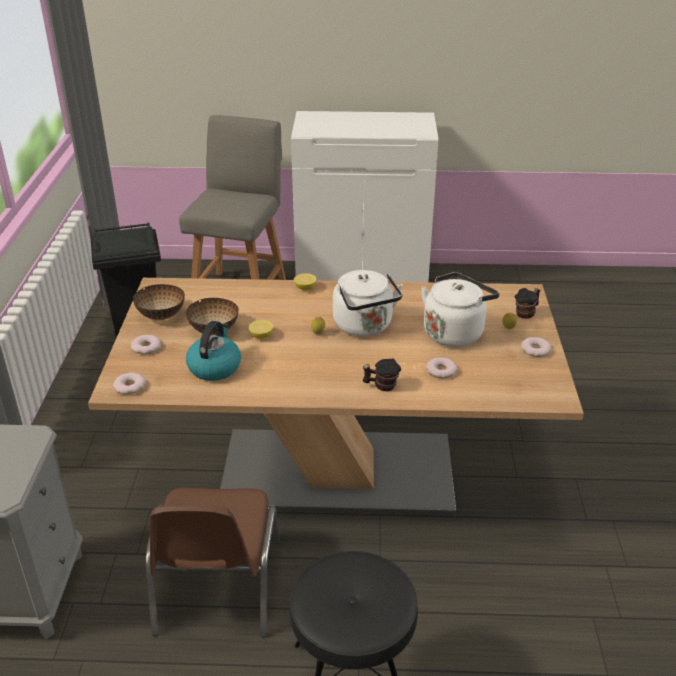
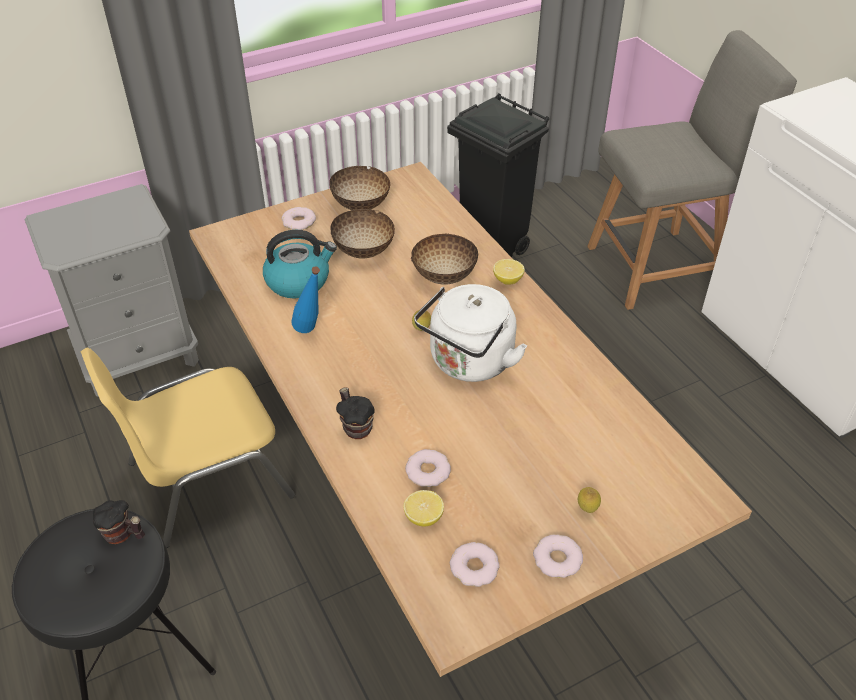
camera: 60 degrees right, 10 degrees up
donut [113,372,146,395] -> donut moved to [450,542,500,587]
brown chair [145,488,280,638] -> yellow chair [81,348,295,548]
lemon [249,320,273,339] -> lemon moved to [403,490,444,527]
white kettle [421,272,499,347] -> none
mug [514,288,540,319] -> mug moved to [93,500,145,544]
none -> blue bottle [291,266,320,333]
none -> bowl [411,234,478,285]

